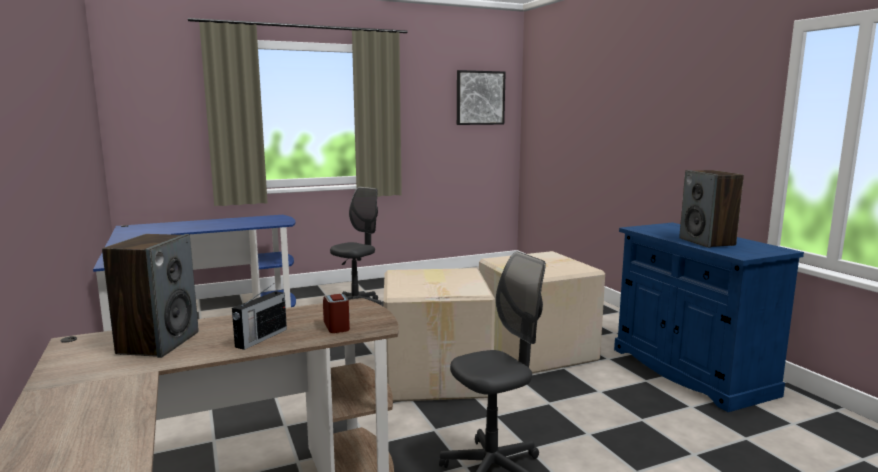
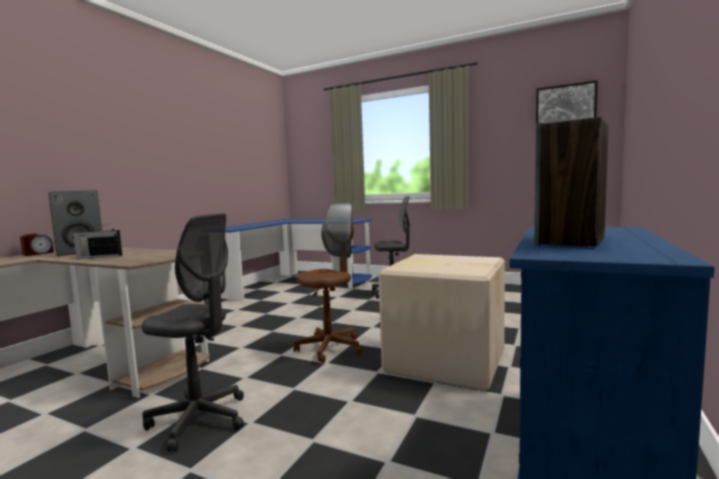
camera: 50 degrees right, 5 degrees down
alarm clock [323,294,350,333] -> alarm clock moved to [20,234,54,256]
cardboard box [384,268,495,402] -> brown office chair [293,202,363,363]

